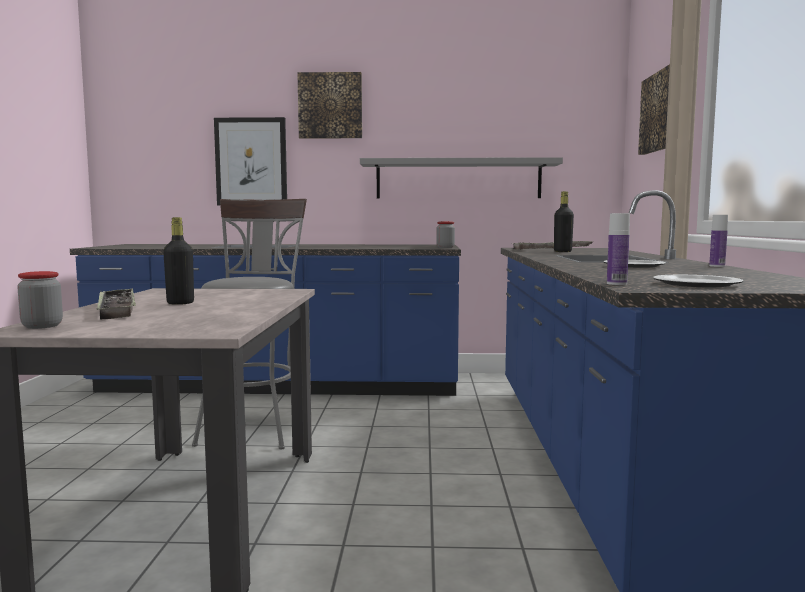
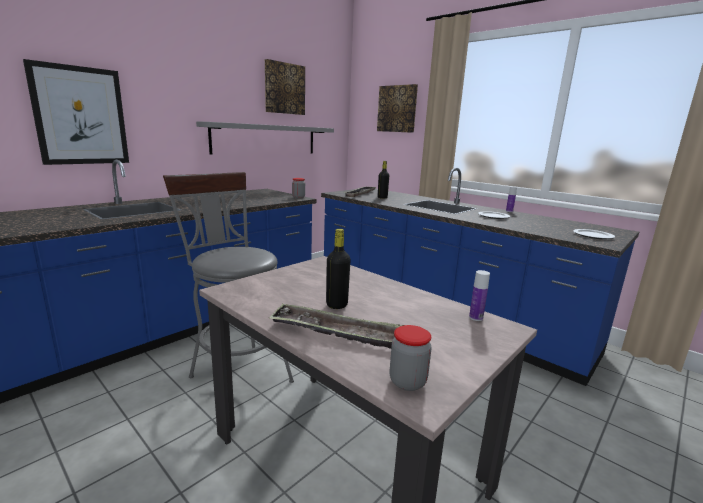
camera: 50 degrees left, 10 degrees up
picture [297,72,362,139] -> picture moved to [265,59,305,115]
bottle [607,213,630,285] -> bottle moved to [469,270,490,321]

